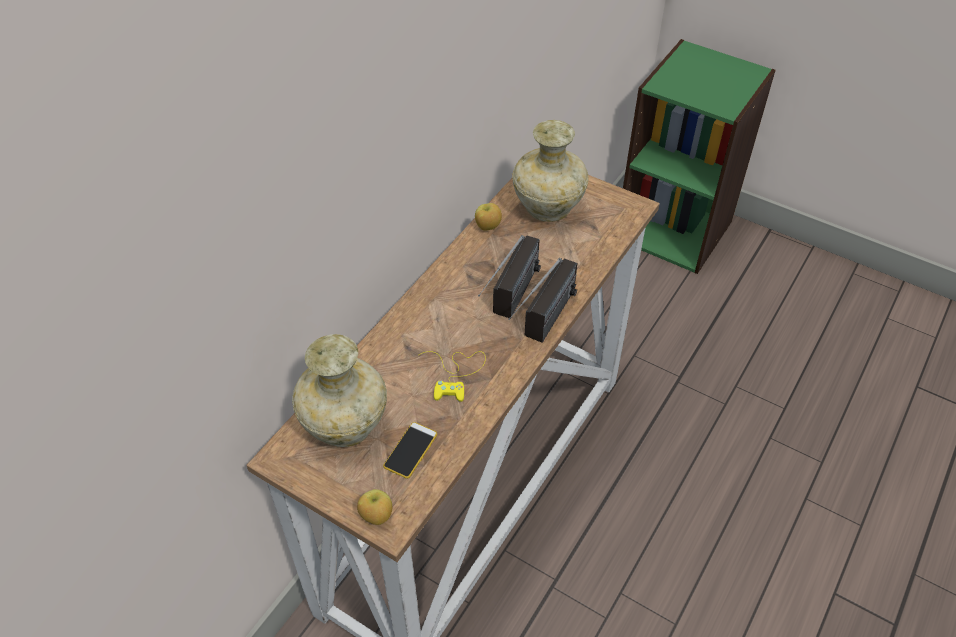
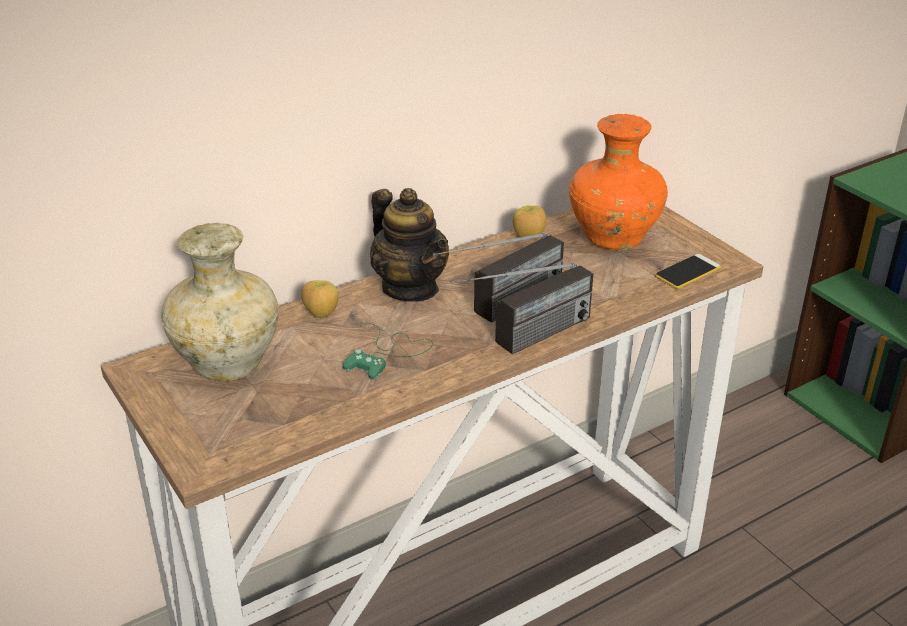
camera: 25 degrees right, 15 degrees down
apple [357,489,392,525] -> apple moved to [301,280,338,318]
phone [383,422,437,479] -> phone moved to [655,254,721,289]
yellow game controller [419,351,486,402] -> green game controller [343,323,433,379]
beige vase [513,120,589,222] -> orange vase [569,114,668,250]
none -> teapot [370,188,449,302]

